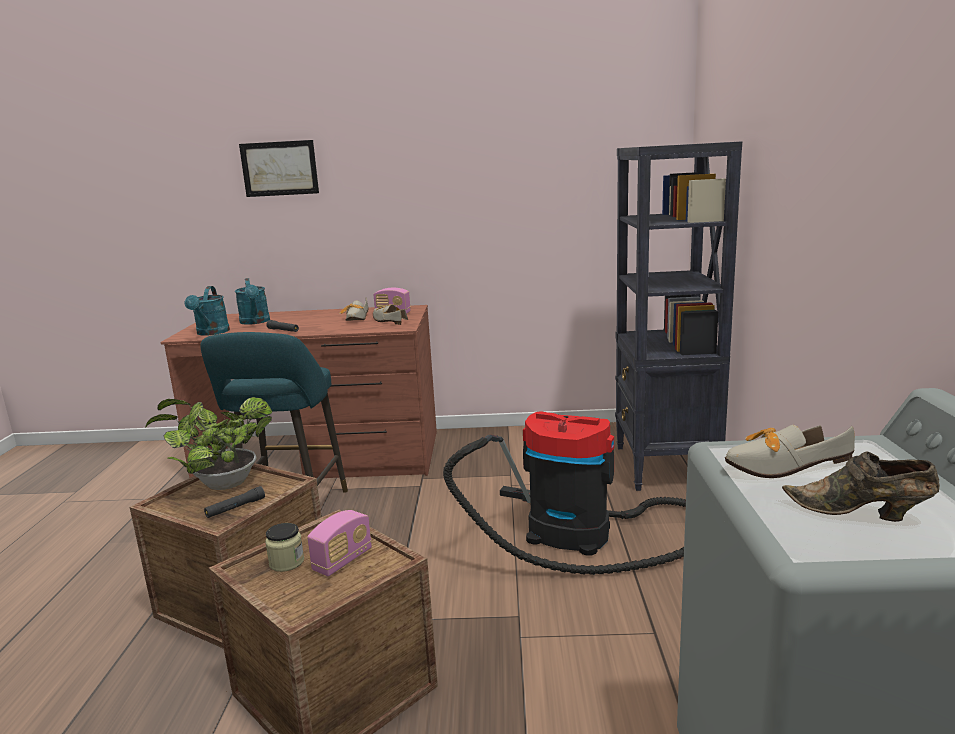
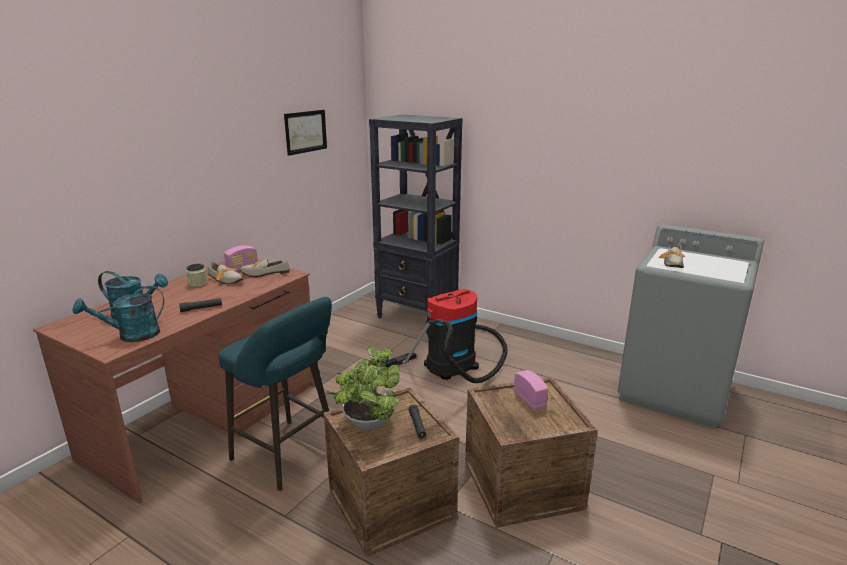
camera: 60 degrees left, 5 degrees up
turquoise watering can [184,286,230,336] -> turquoise watering can turned 120 degrees clockwise [72,286,164,342]
picture [239,140,319,197] -> picture moved to [284,110,327,156]
jar [265,523,304,572] -> jar moved to [186,264,207,287]
brown shoe [782,451,940,522] -> none

